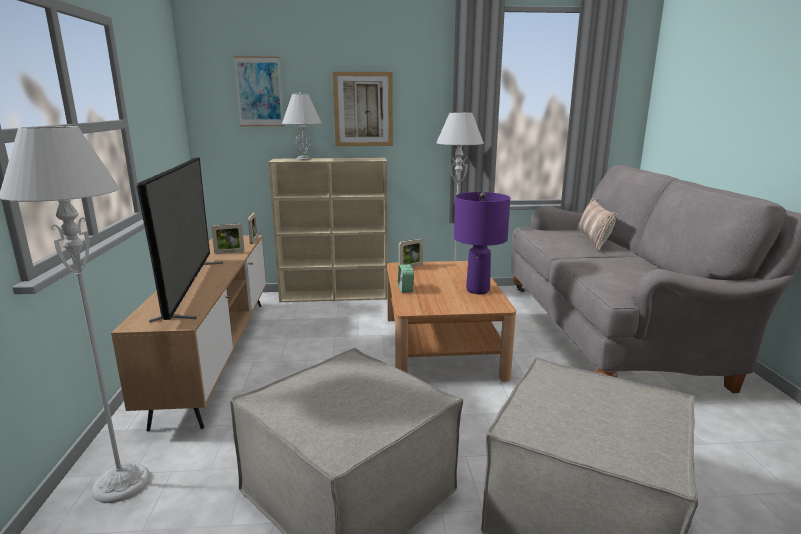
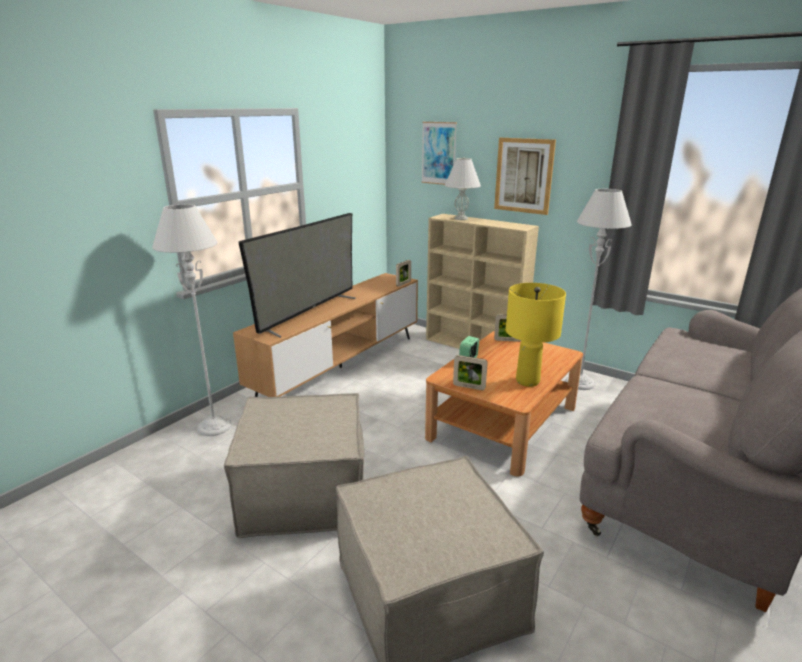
camera: 40 degrees right, 5 degrees up
picture frame [211,223,244,254] -> picture frame moved to [453,355,488,390]
purple table lamp [454,192,510,294] -> yellow table lamp [506,283,566,387]
pillow [577,198,617,250] -> none

